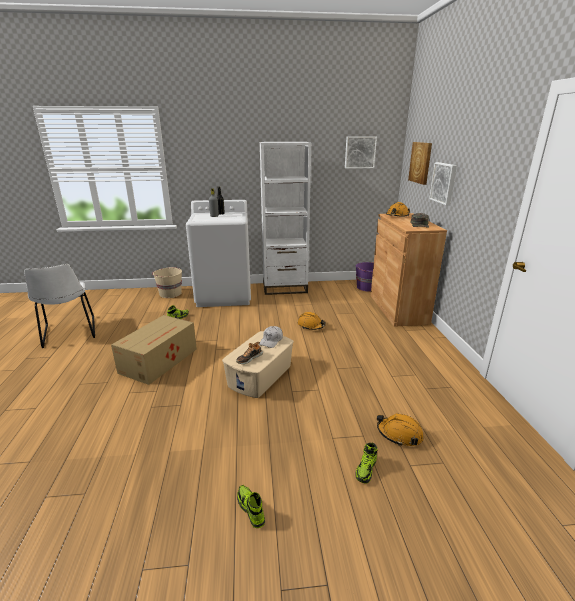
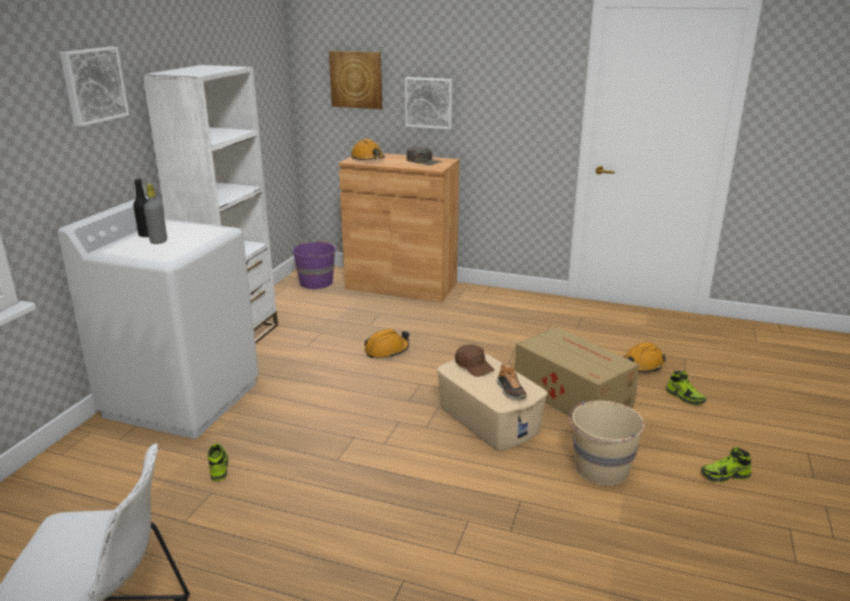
camera: 65 degrees left, 0 degrees up
cardboard box [111,315,197,385] -> cardboard box moved to [514,327,639,418]
beige bucket [152,267,182,298] -> beige bucket moved to [569,401,645,485]
white cap [259,326,283,348] -> brown cap [455,345,494,377]
picture [345,136,377,169] -> picture moved to [60,47,129,127]

